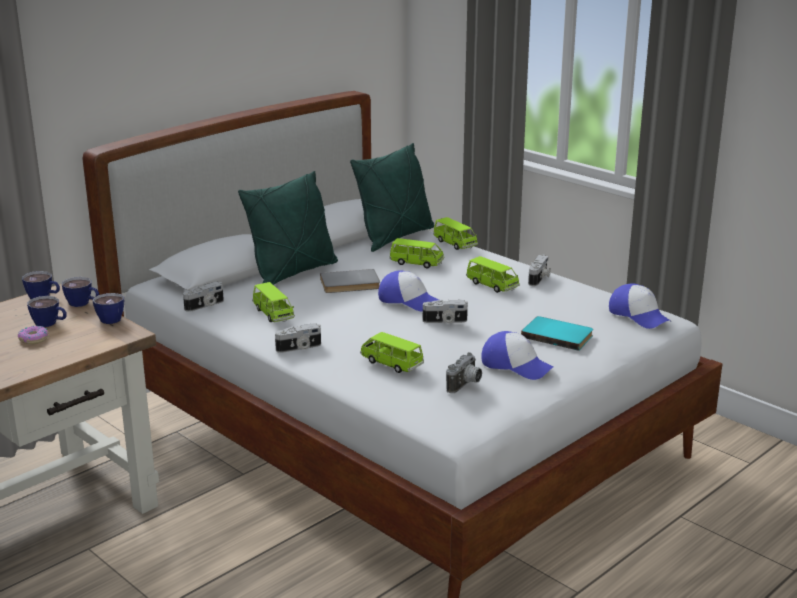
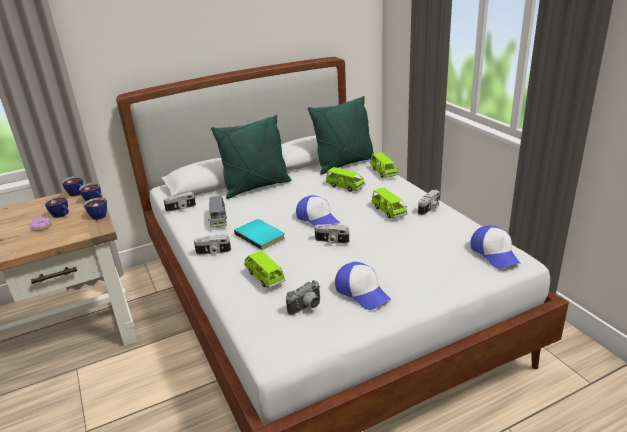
camera: 20 degrees right, 5 degrees up
green toy car [252,282,295,322] -> grey toy car [208,196,227,228]
grey book [320,269,380,293] -> none
turquoise book [521,316,593,351] -> turquoise book moved to [234,219,285,250]

